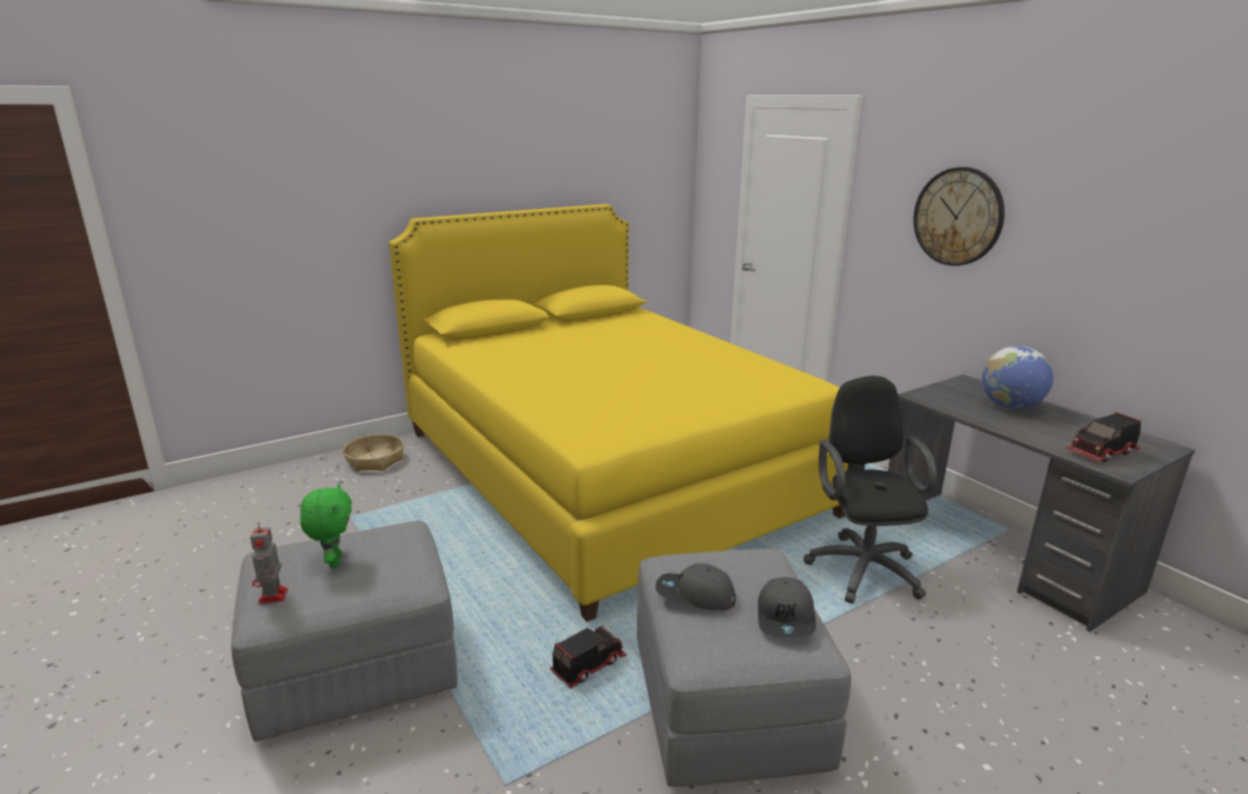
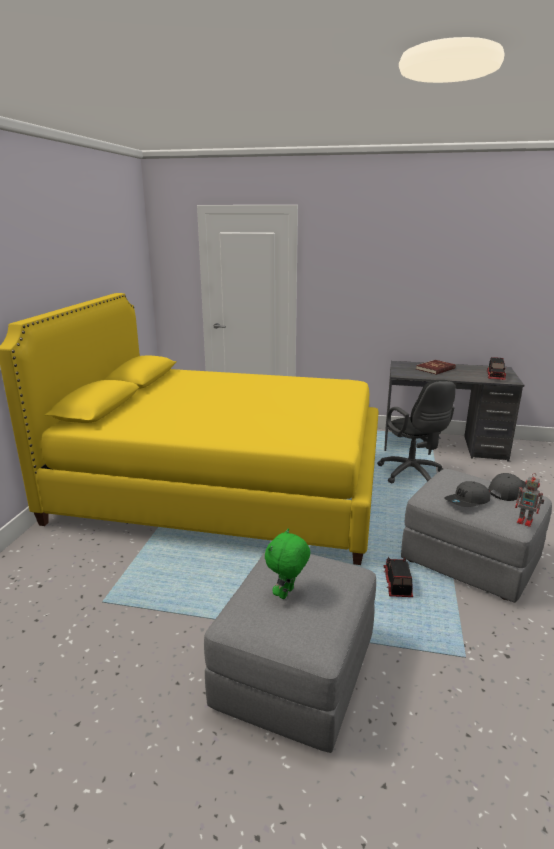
camera: 45 degrees left, 0 degrees up
toy robot [250,522,288,604] -> toy robot moved to [515,475,544,527]
green plush toy [300,483,352,568] -> green plush toy turned 90 degrees counterclockwise [265,528,310,599]
basket [343,434,404,471] -> none
grey cap [758,577,816,638] -> grey cap turned 90 degrees counterclockwise [488,473,526,501]
black office chair [804,376,937,604] -> black office chair turned 150 degrees counterclockwise [377,380,456,484]
wall clock [913,167,1005,266] -> none
globe [982,346,1053,409] -> red book [416,360,456,375]

